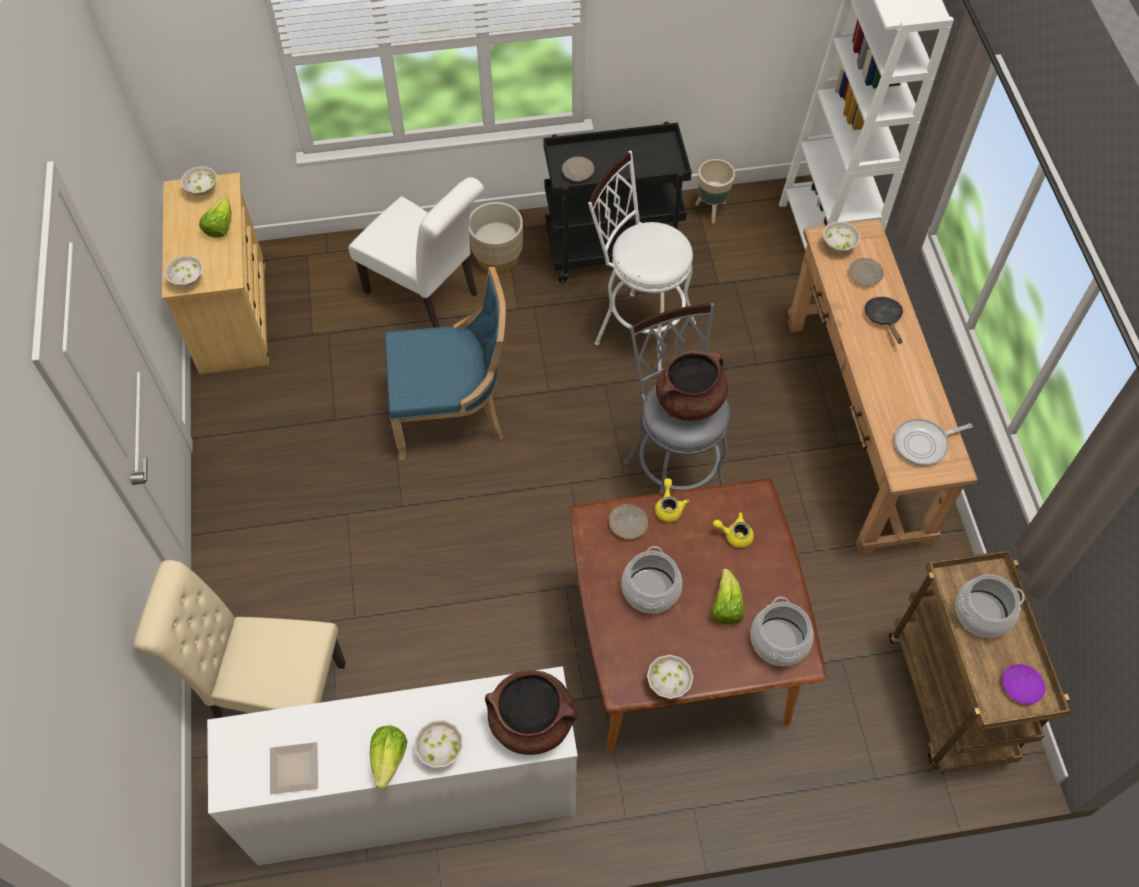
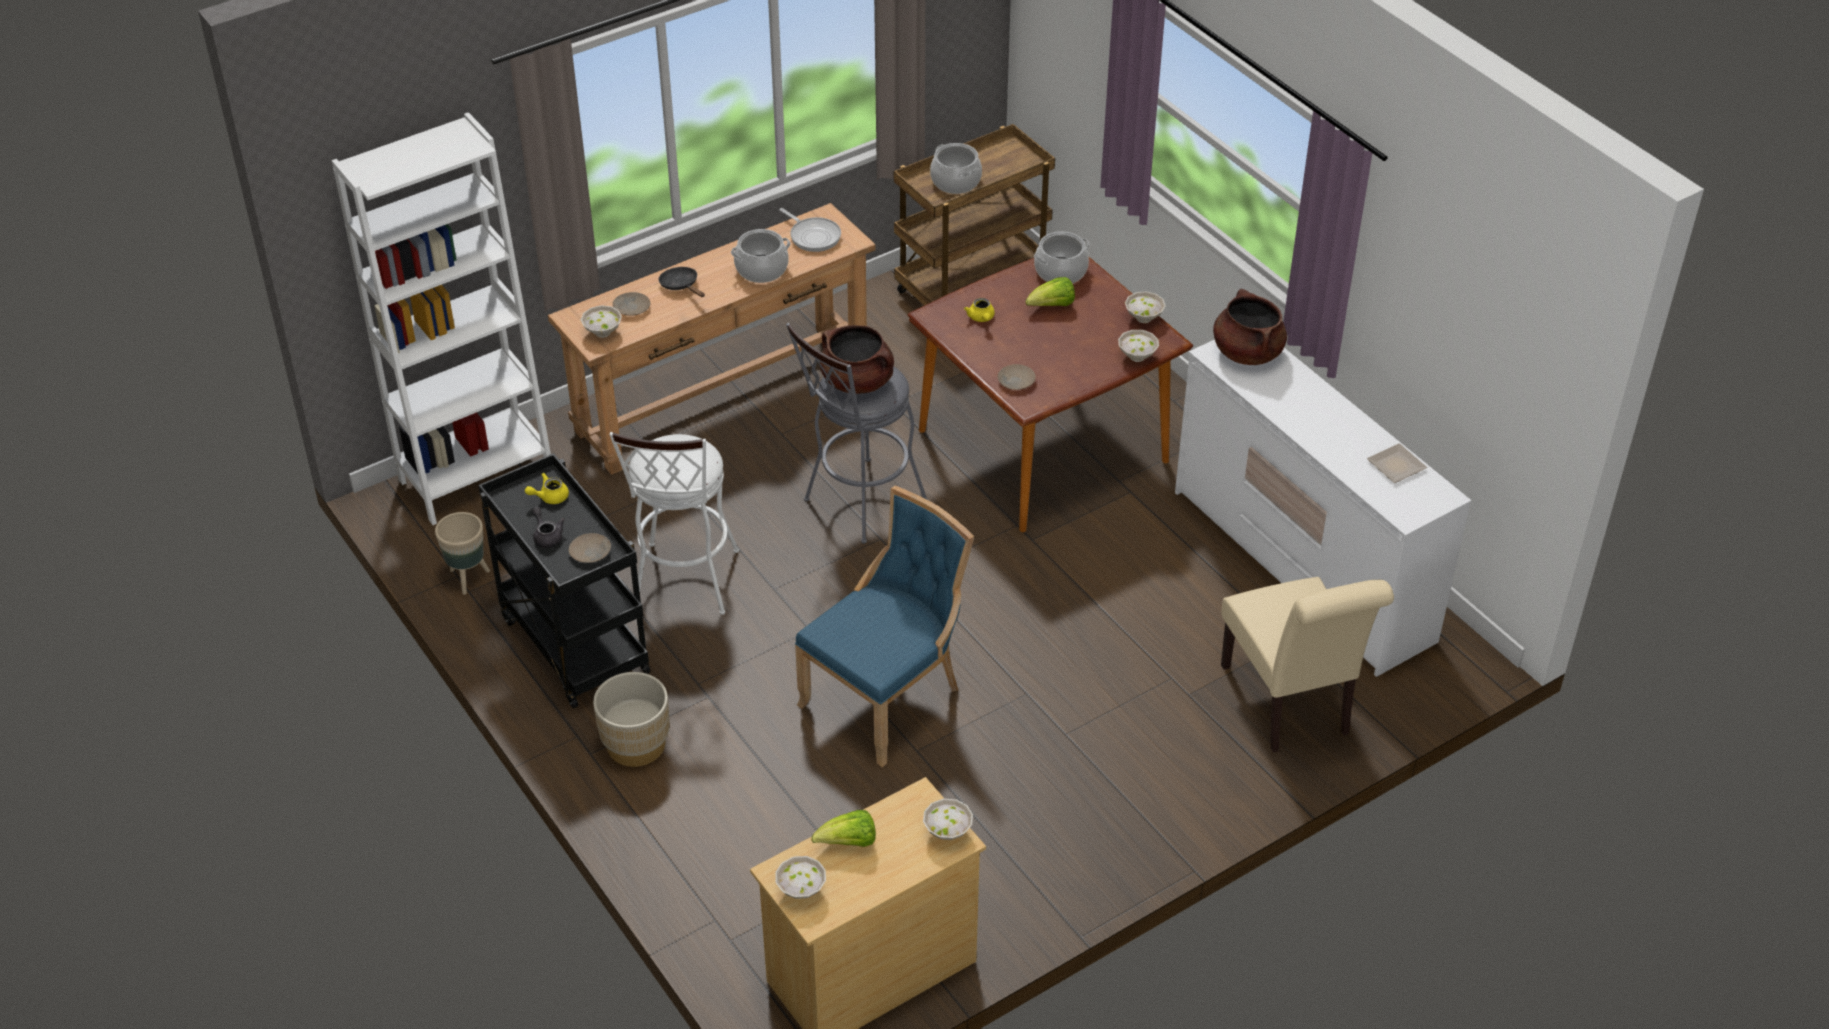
camera: 115 degrees left, 15 degrees down
white chair [348,177,484,328] -> none
lettuce [370,726,407,789] -> none
blue chair [385,267,506,460] -> blue chair turned 75 degrees clockwise [795,485,974,767]
white bowl [415,720,463,768] -> white bowl moved to [1118,330,1159,362]
cooking pot [622,546,682,613] -> cooking pot moved to [731,229,790,283]
yellow teapot [655,478,689,523] -> yellow teapot moved to [525,473,569,504]
black frying pan [865,297,903,344] -> black frying pan turned 90 degrees clockwise [658,267,705,297]
purple plate [1002,664,1046,704] -> none
none -> grey teapot [532,507,565,548]

